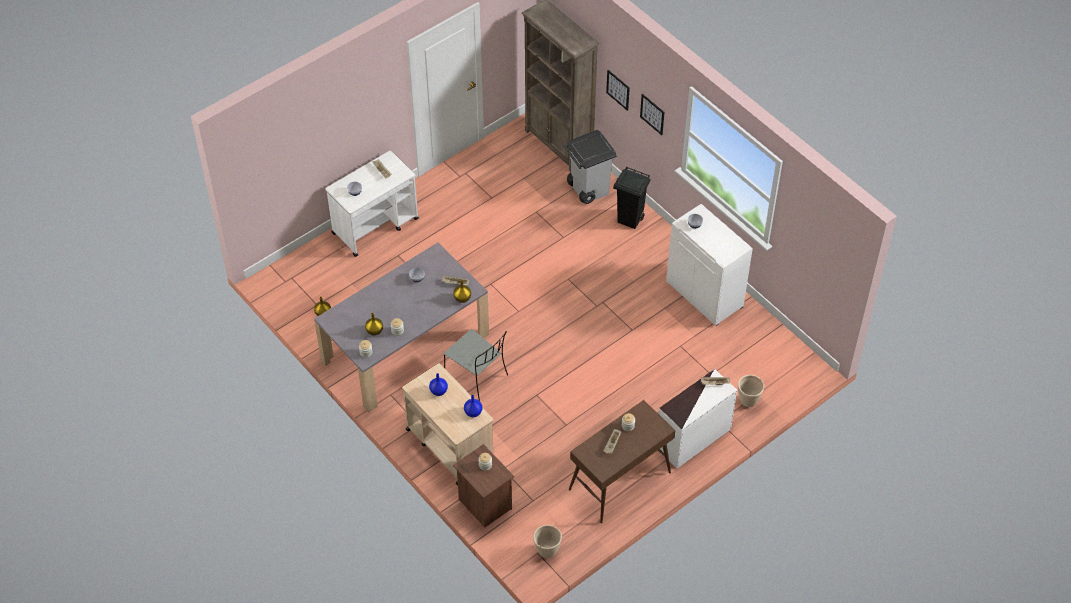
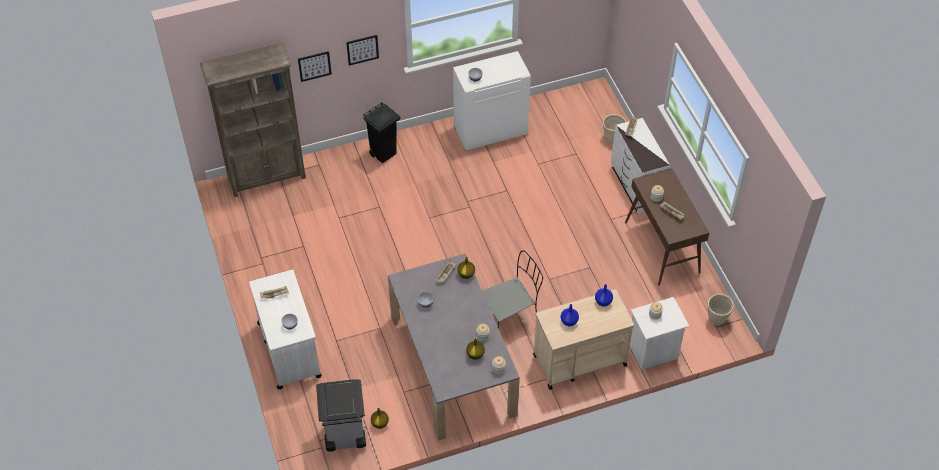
camera: 70 degrees left, 0 degrees up
brown nightstand [453,444,514,528] -> white nightstand [630,297,689,370]
grey trash can [563,130,617,204] -> grey trash can moved to [316,379,366,452]

